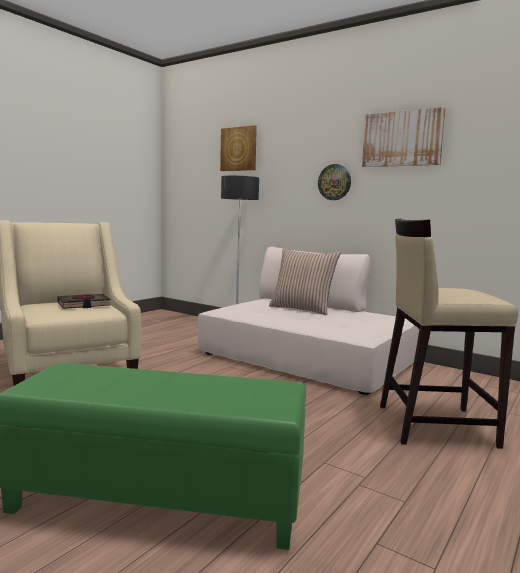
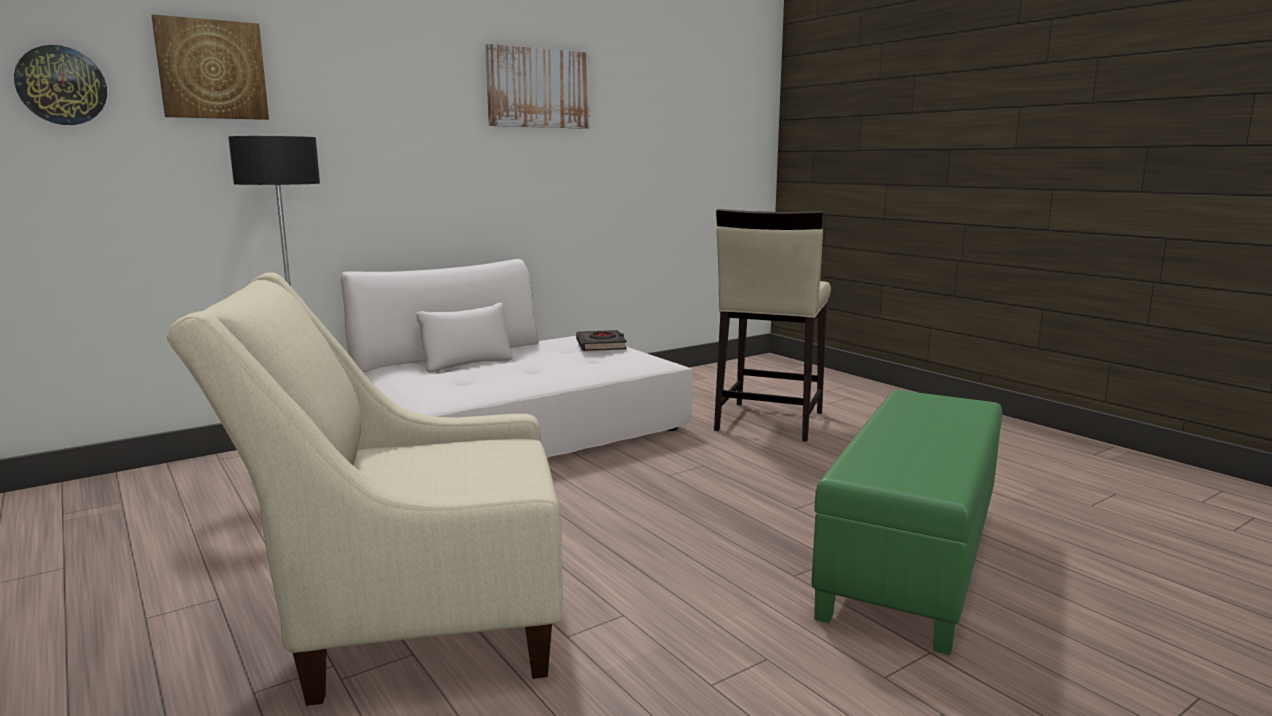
camera: 70 degrees left, 5 degrees up
black book [57,294,111,309] -> black book moved to [576,330,627,351]
pillow [269,248,340,315] -> none
wall clock [318,164,351,200] -> wall clock moved to [14,45,107,125]

